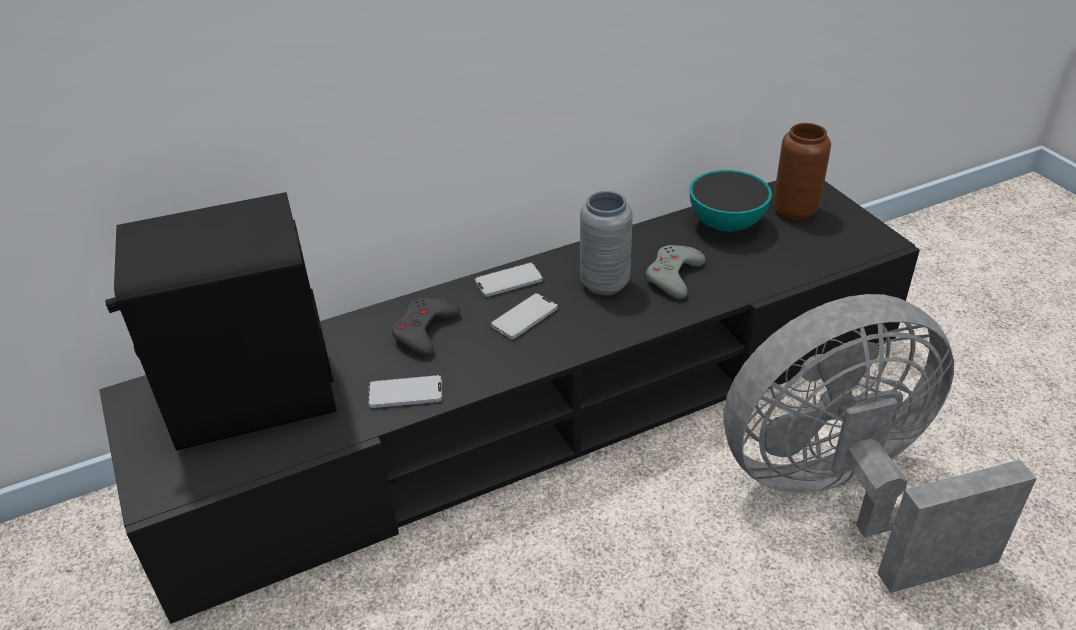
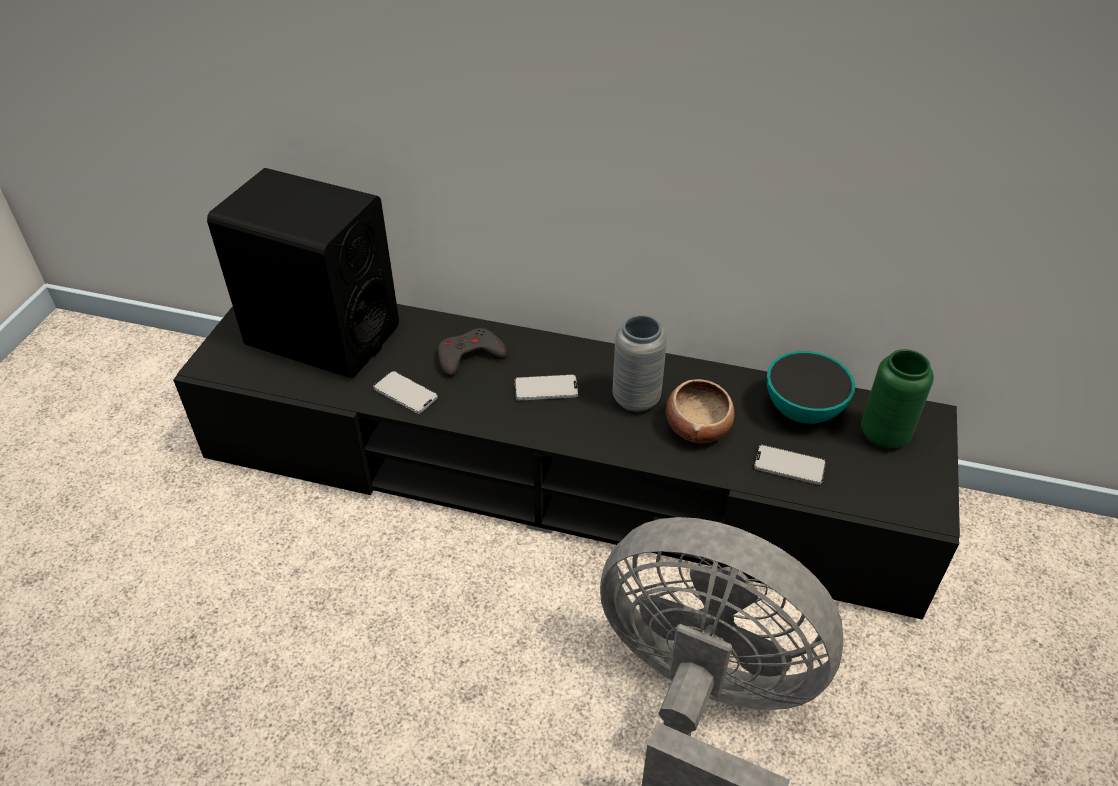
camera: 40 degrees right, 5 degrees up
phone [475,262,543,297] -> phone moved to [754,445,826,485]
grey game controller [646,245,706,299] -> bowl [666,379,735,443]
brown vase [773,123,831,220] -> green vase [861,349,934,449]

